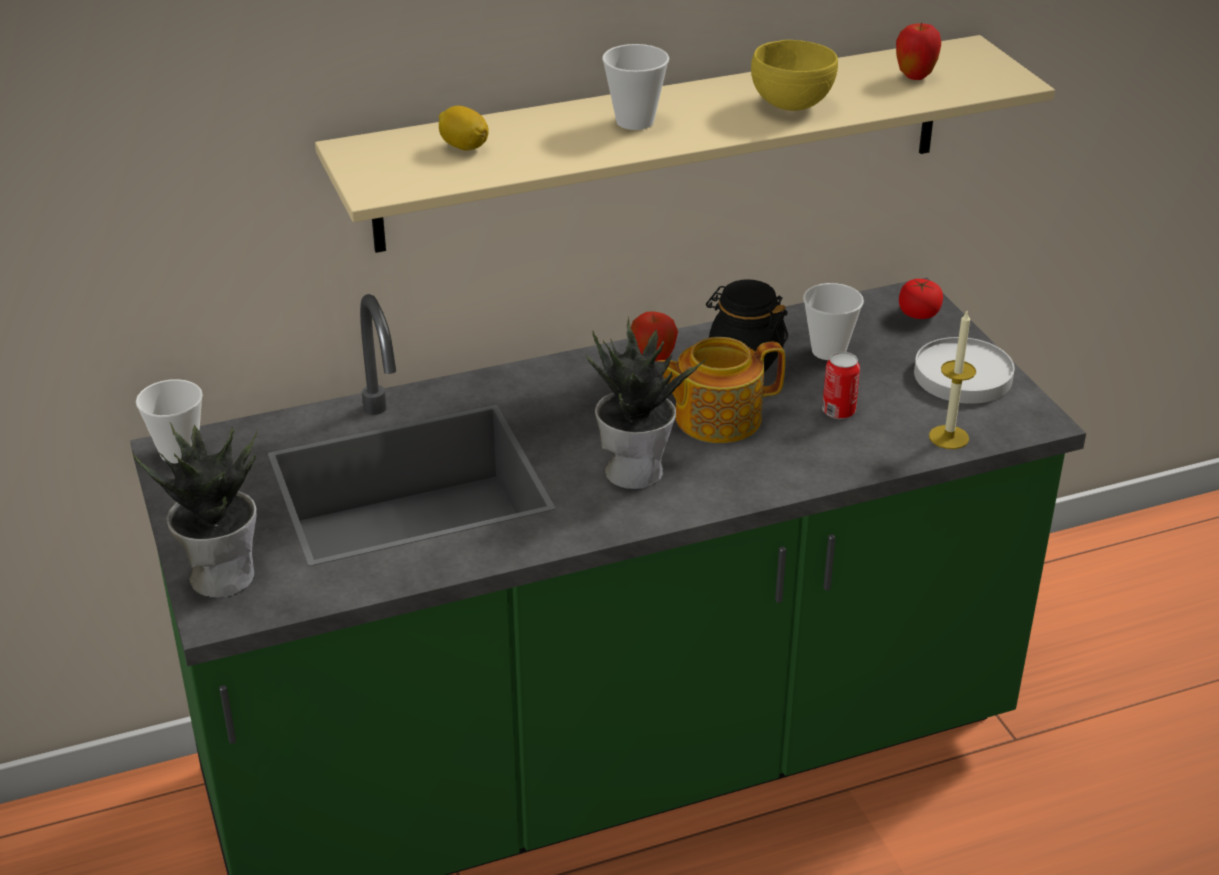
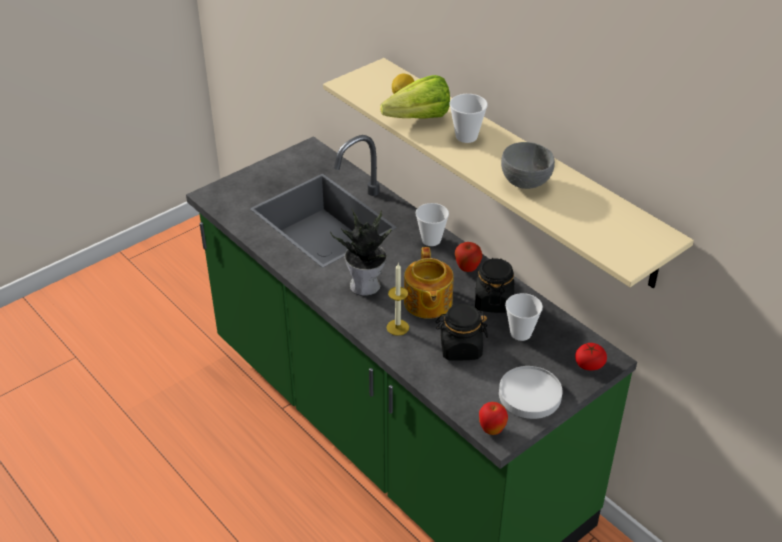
camera: 70 degrees right, 5 degrees up
potted plant [132,423,257,598] -> none
cup [136,379,203,463] -> cup moved to [415,203,449,246]
teapot [658,337,785,443] -> teapot turned 150 degrees counterclockwise [404,247,453,319]
yellow bowl [751,40,838,111] -> grey bowl [501,142,555,189]
can [822,352,860,419] -> black jar [436,304,488,361]
apple [896,22,941,80] -> apple moved to [479,402,508,435]
candle [929,311,976,449] -> candle moved to [387,263,409,336]
none -> lettuce [380,75,450,119]

